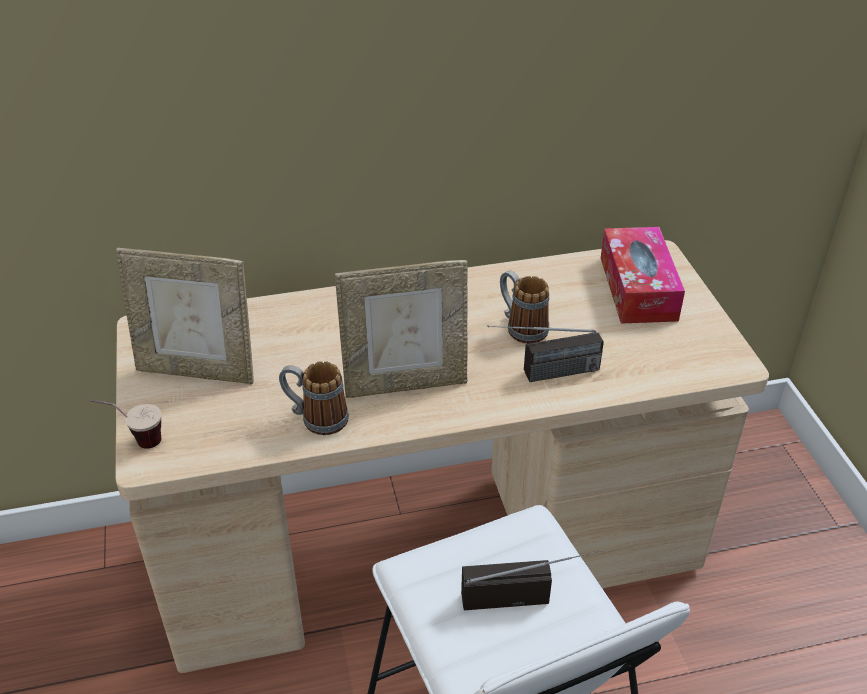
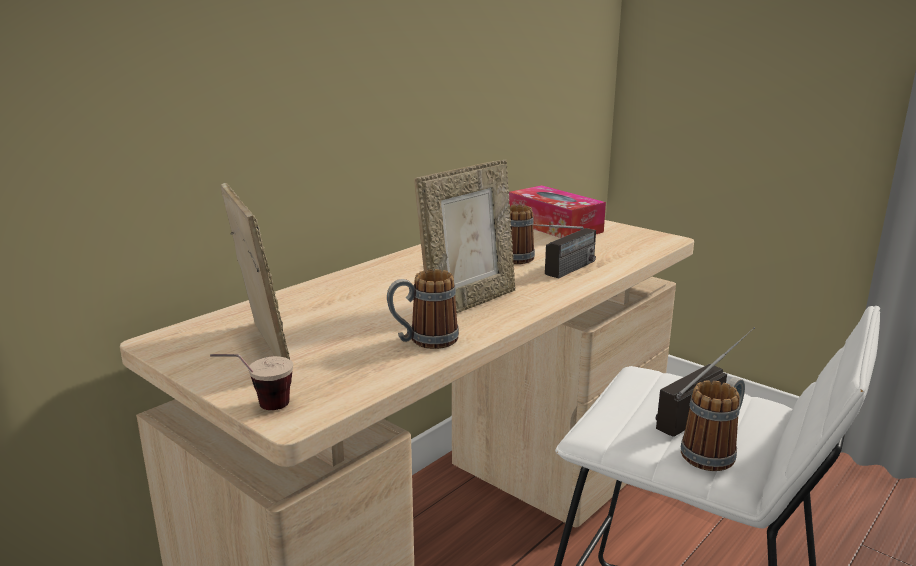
camera: 35 degrees left, 20 degrees down
picture frame [116,248,254,384] -> picture frame turned 90 degrees counterclockwise [220,183,290,359]
none -> mug [681,377,745,471]

